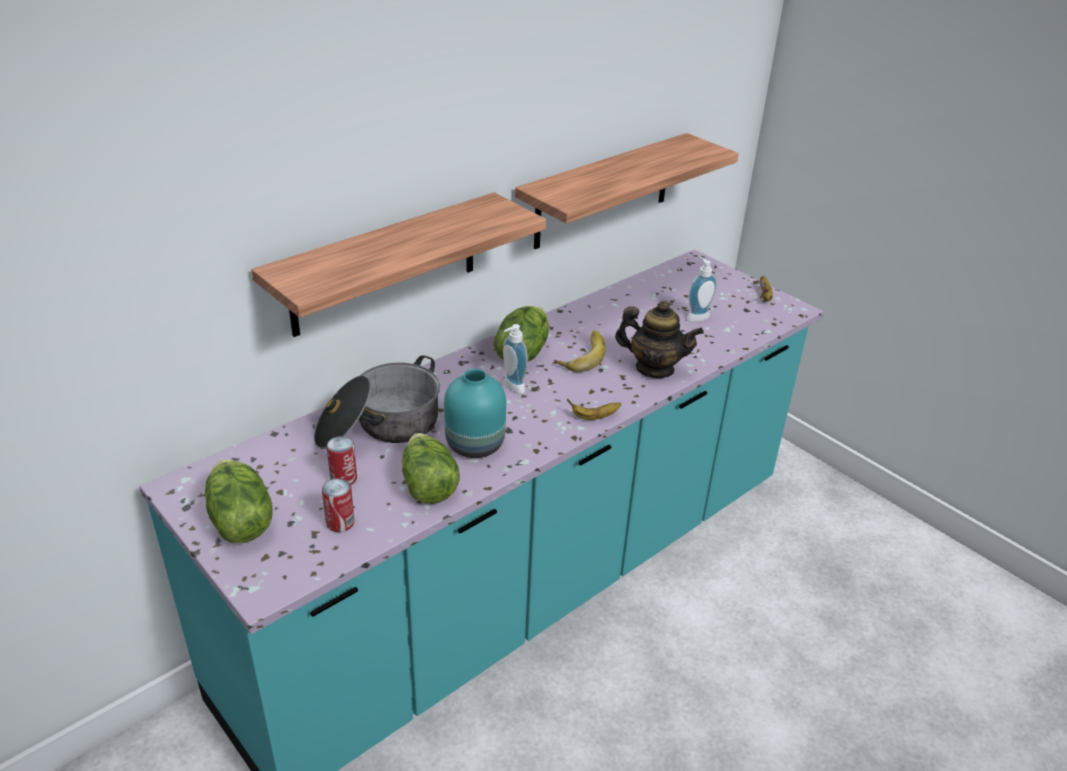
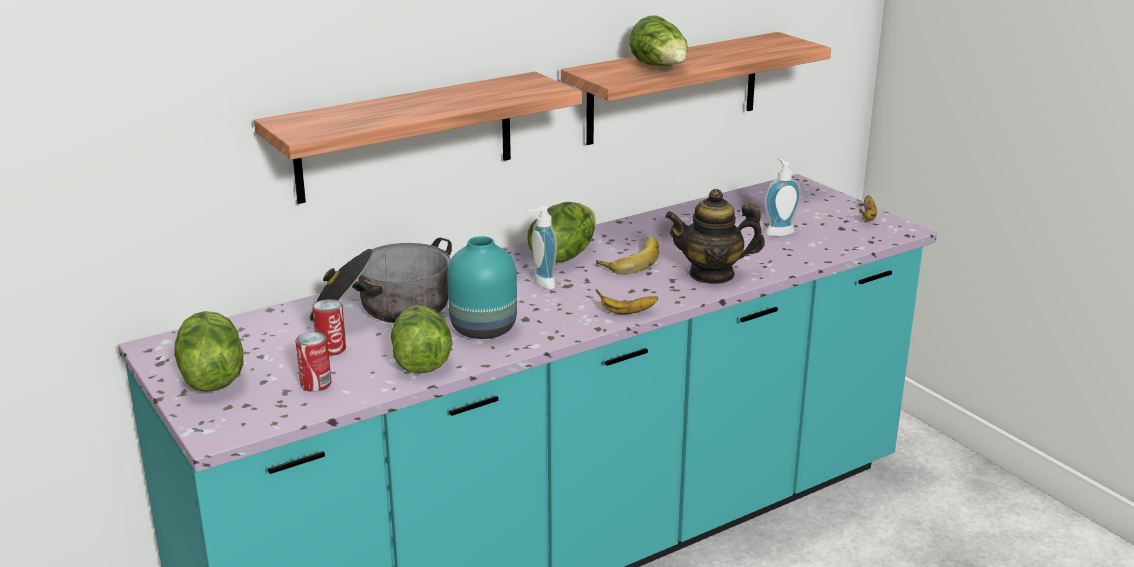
camera: 10 degrees right, 10 degrees down
teapot [615,301,704,378] -> teapot turned 150 degrees clockwise [665,189,765,284]
none -> lettuce [629,15,688,66]

